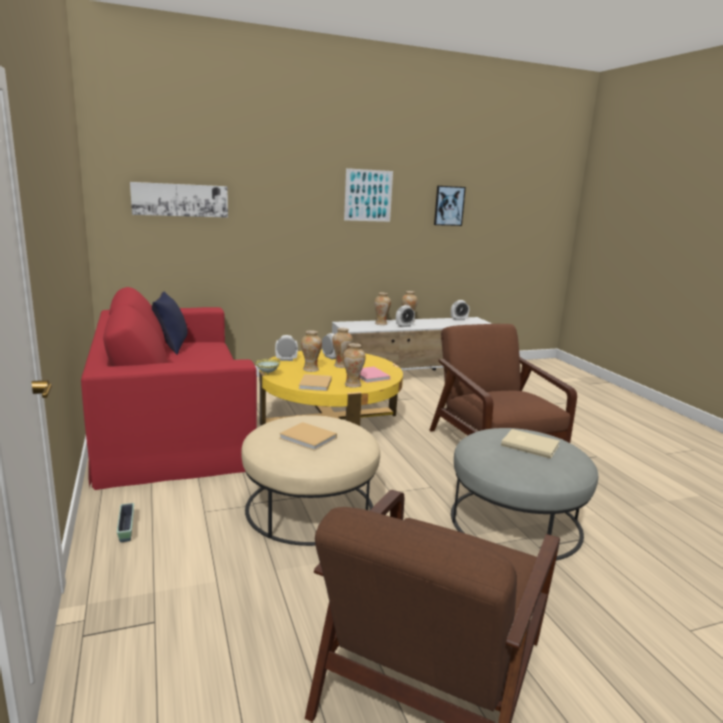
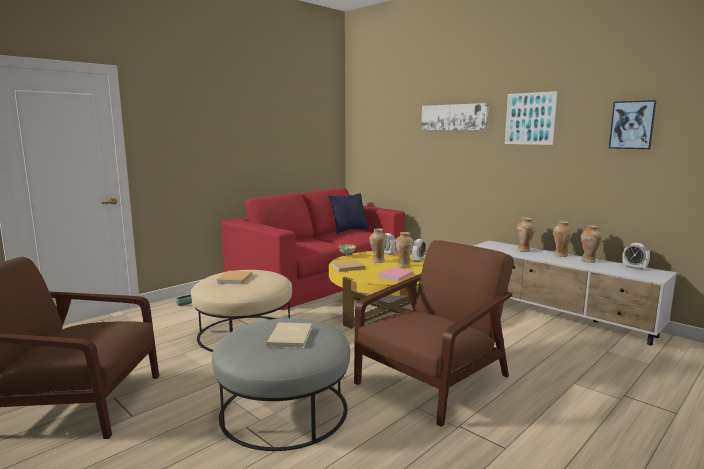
camera: 65 degrees right, 5 degrees down
picture [130,182,228,218] -> picture moved to [421,103,489,130]
vase [343,343,366,388] -> vase moved to [581,225,602,263]
alarm clock [396,305,415,327] -> none

